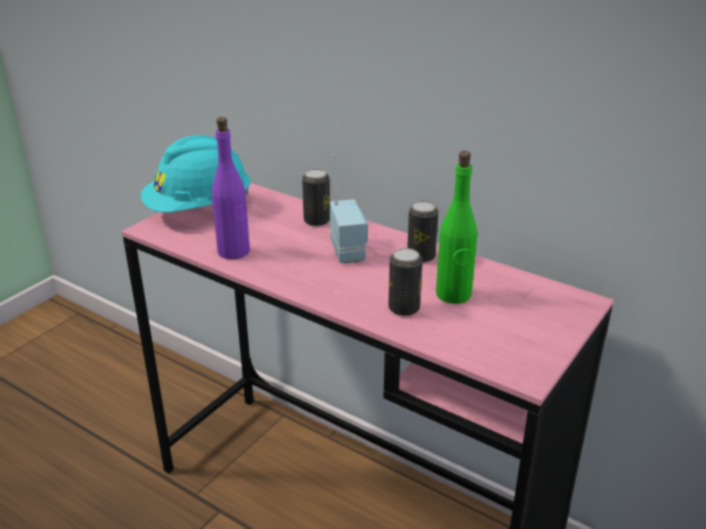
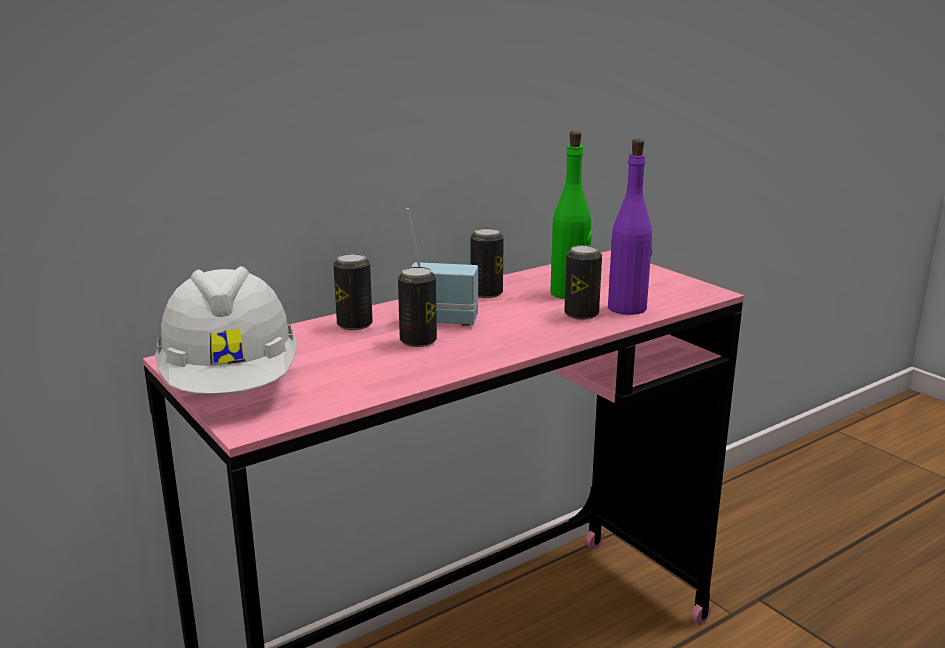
camera: 70 degrees left, 10 degrees down
turquoise hard hat [141,135,251,213] -> white hard hat [155,266,298,394]
purple bottle [212,117,250,259] -> purple bottle moved to [608,139,652,315]
none -> can [398,267,437,347]

